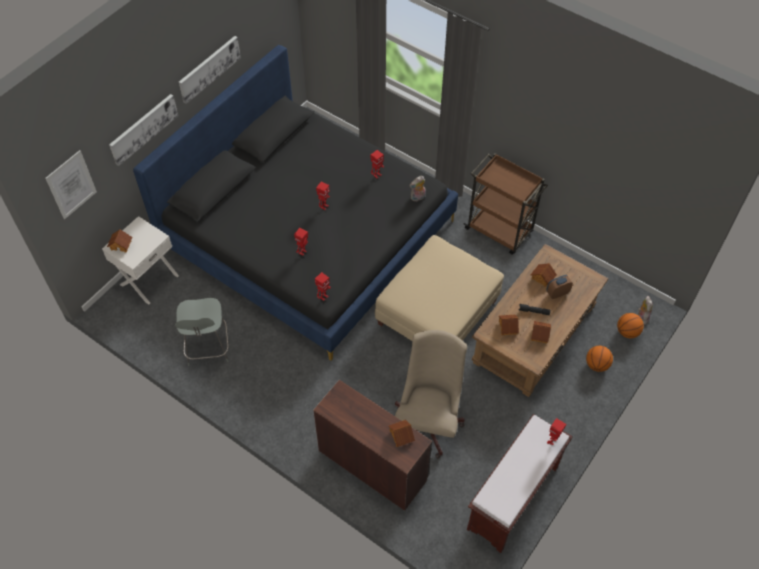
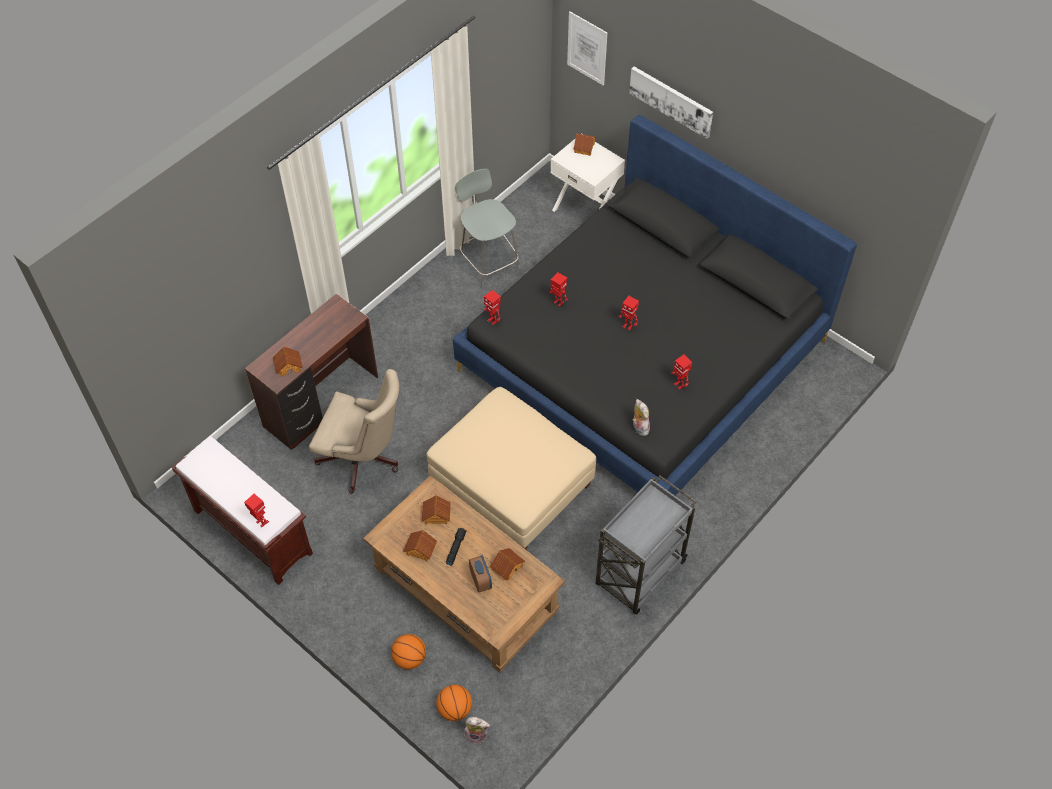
camera: 95 degrees right, 0 degrees up
grey chair [175,298,229,366] -> grey chair turned 60 degrees clockwise [455,169,520,287]
picture [179,36,241,104] -> none
brown cart [464,153,548,255] -> grey cart [596,476,697,615]

